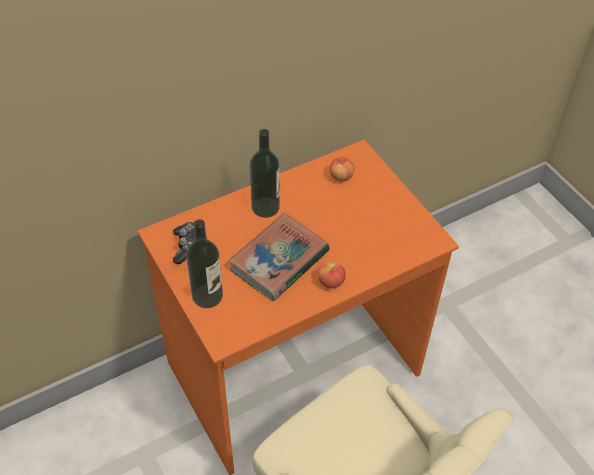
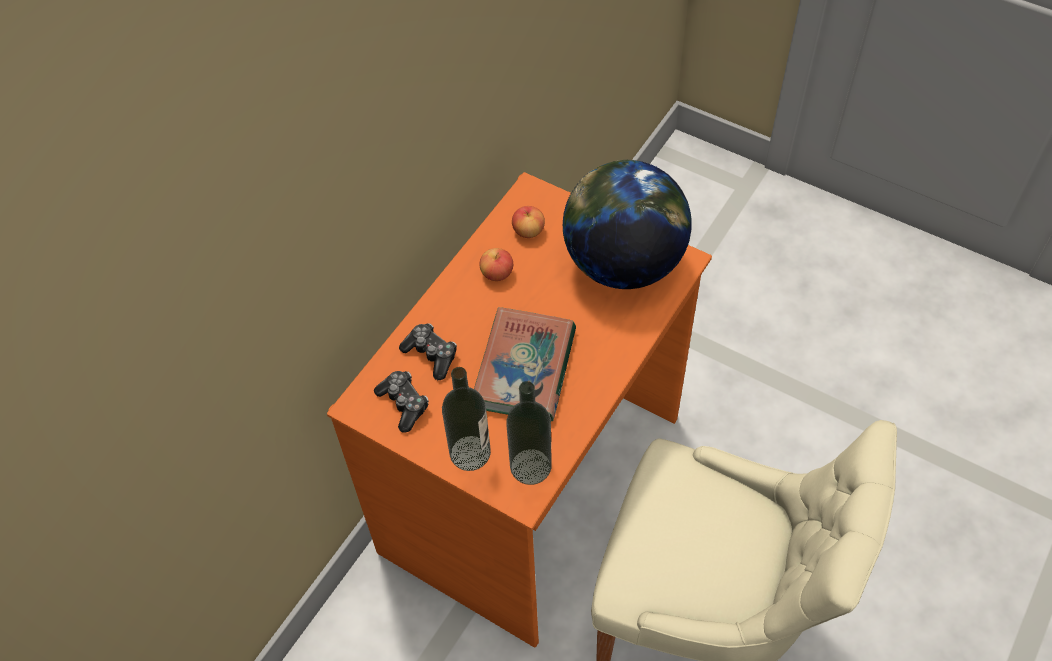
camera: 25 degrees left, 5 degrees up
bottle [250,129,280,218] -> bottle moved to [506,381,552,485]
apple [318,261,346,289] -> apple moved to [479,248,513,281]
none -> game controller [399,323,457,380]
none -> globe [563,160,691,289]

